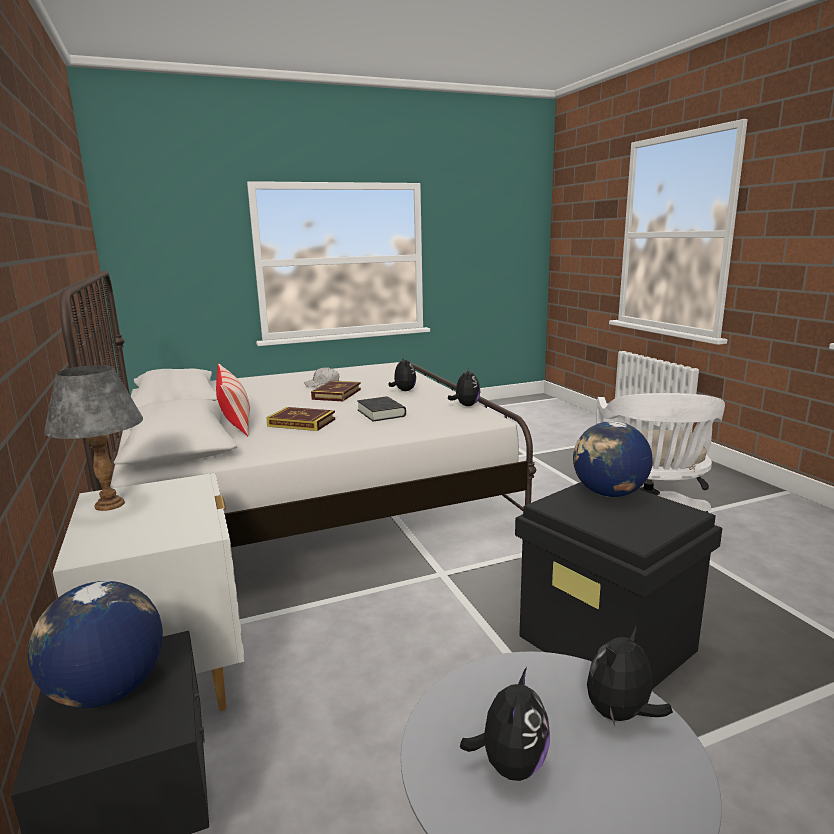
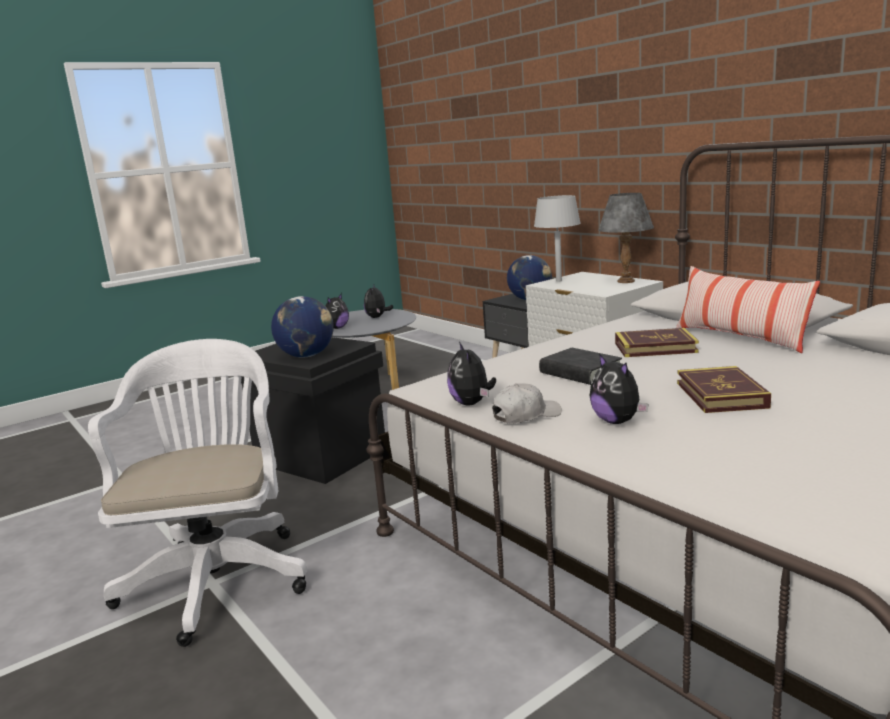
camera: 165 degrees right, 0 degrees up
white cap [304,367,339,387] -> white cap moved to [492,383,562,424]
none -> grey table lamp [534,195,581,282]

